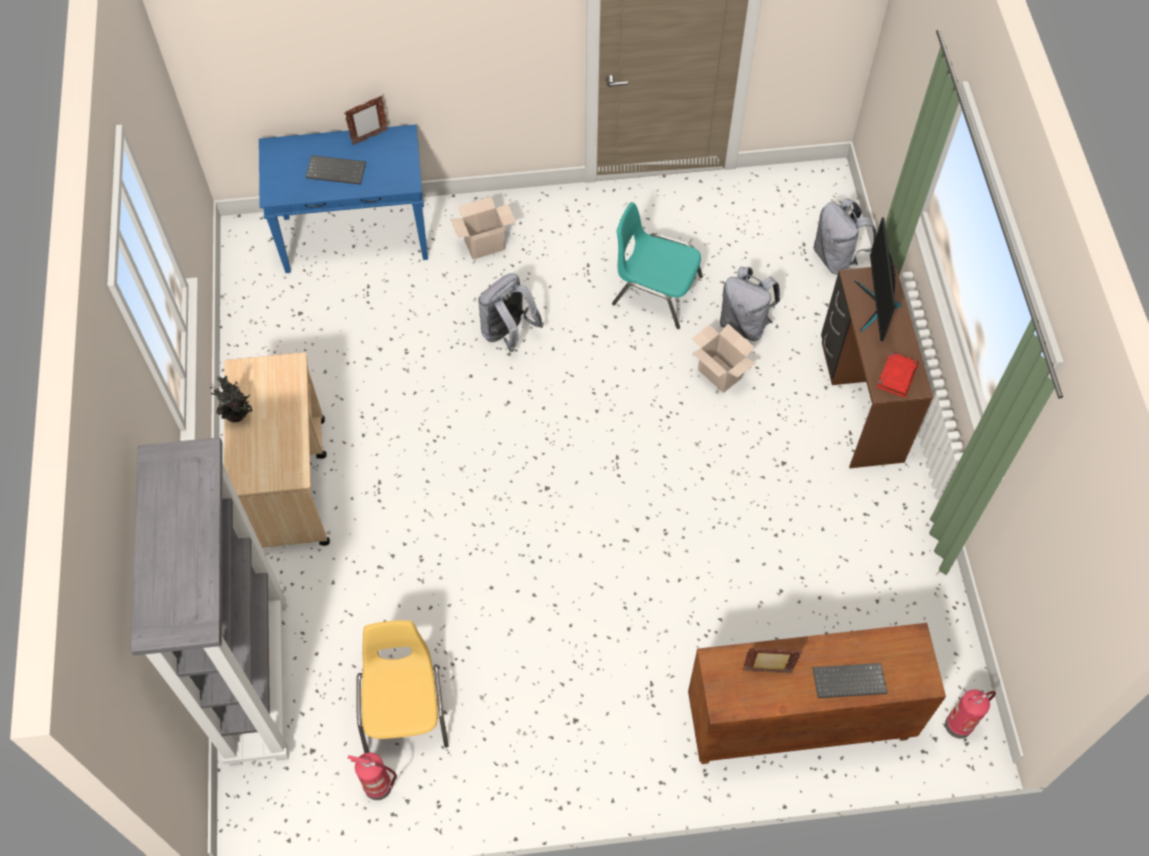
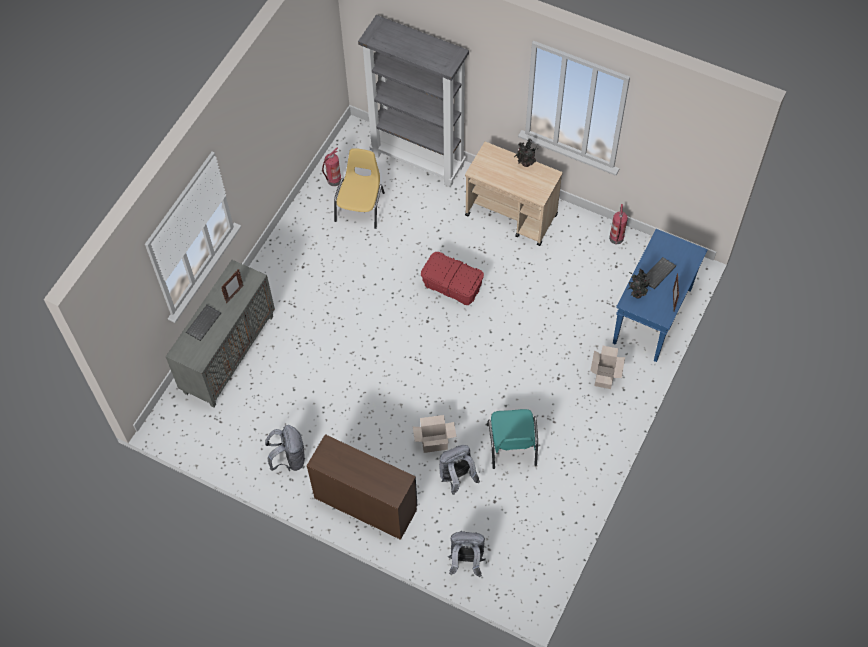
camera: 125 degrees right, 0 degrees up
yellow chair [356,620,449,753] -> yellow chair turned 105 degrees counterclockwise [334,148,385,229]
grey backpack [478,273,544,352] -> grey backpack moved to [265,425,305,471]
turquoise chair [612,202,703,329] -> turquoise chair turned 120 degrees clockwise [487,409,538,469]
brown cabinet [688,623,946,764] -> grey cabinet [166,260,275,408]
monitor [854,217,902,341] -> none
red book [877,352,918,397] -> none
fire extinguisher [945,689,996,739] -> fire extinguisher moved to [609,204,628,244]
none -> red storage box [421,252,484,305]
none -> potted plant [628,268,650,298]

